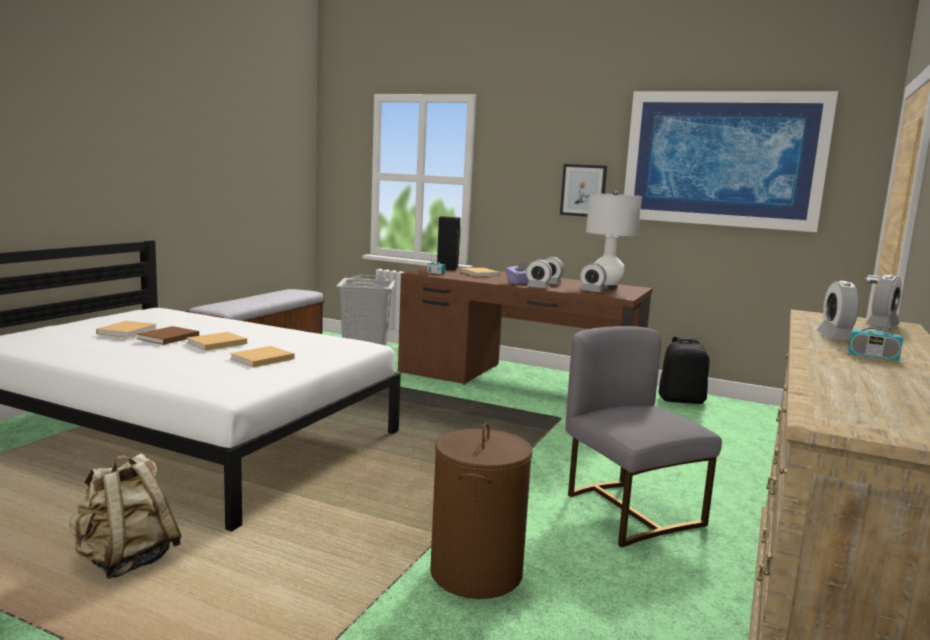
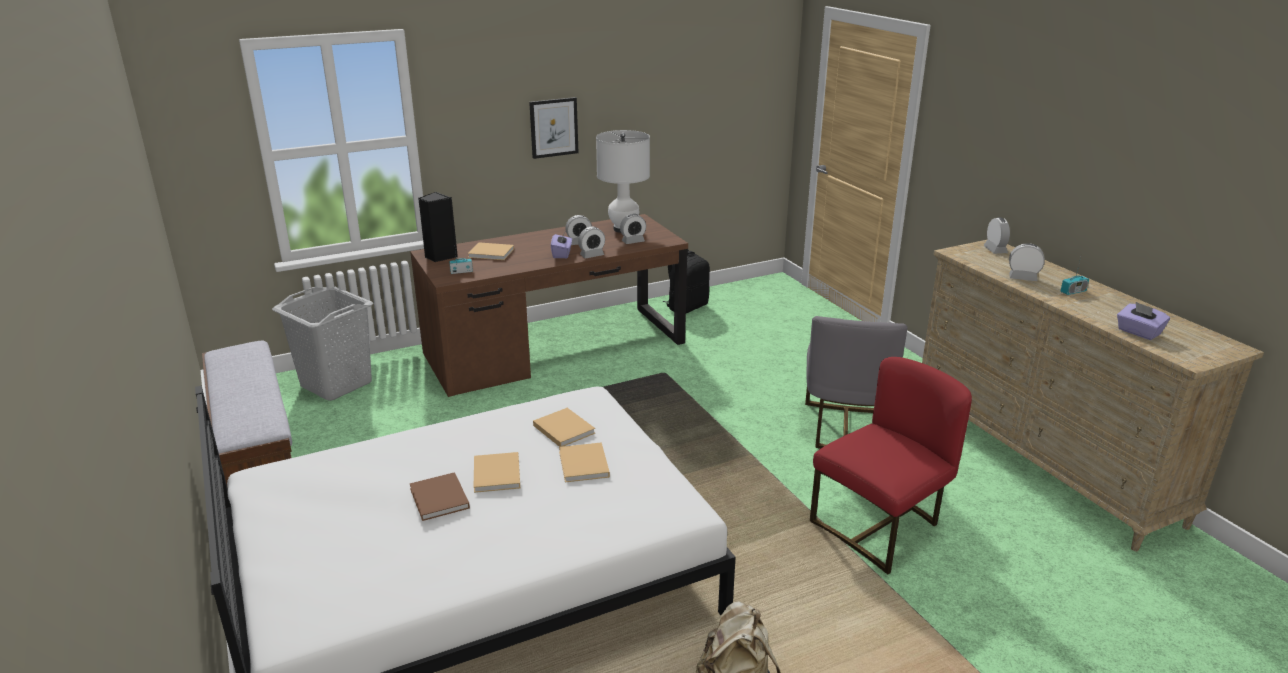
camera: 50 degrees left, 15 degrees up
beige book [96,321,157,338] -> beige book moved to [533,408,595,447]
brown laundry basket [430,423,532,599] -> red chair [810,357,972,574]
grey chair [565,326,722,548] -> grey chair turned 90 degrees counterclockwise [805,316,908,449]
picture [624,91,838,232] -> none
alarm clock [816,281,859,340] -> alarm clock turned 150 degrees clockwise [1009,243,1045,281]
none -> purple tissue box [1117,302,1170,340]

